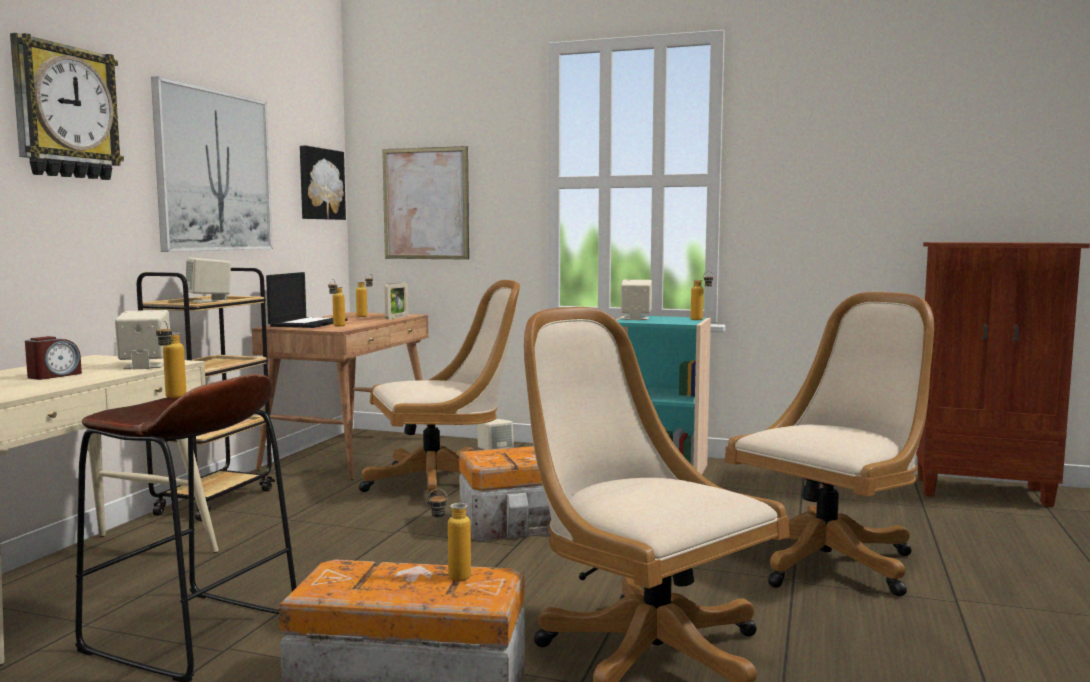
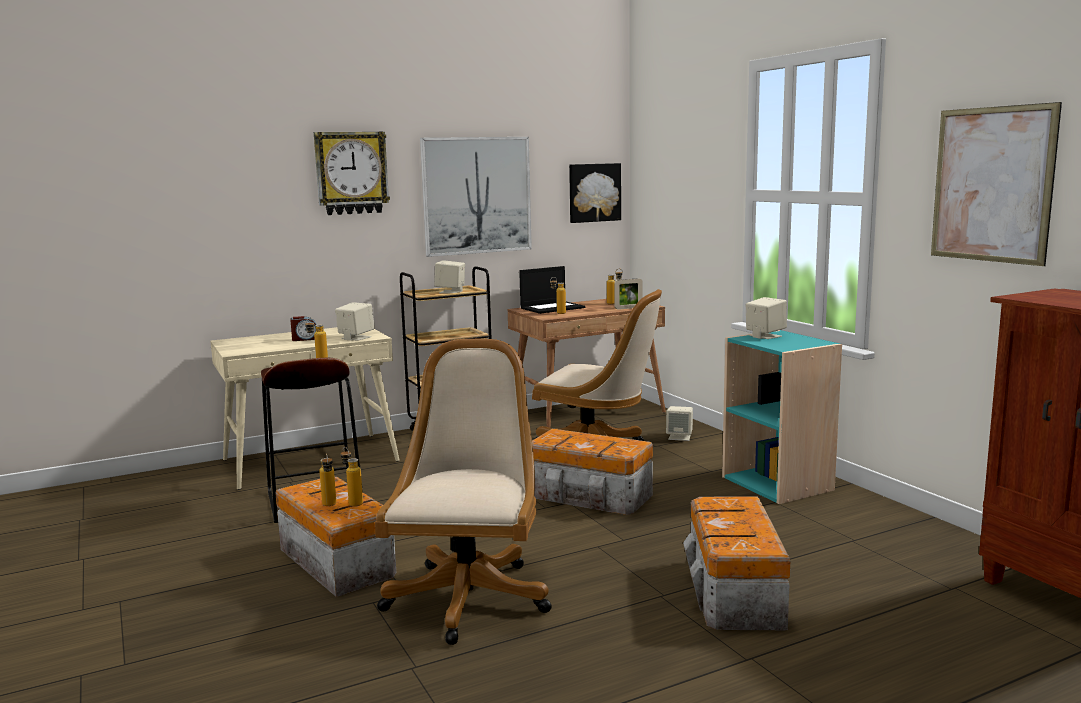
camera: 45 degrees right, 5 degrees up
picture [382,146,469,260] -> picture moved to [931,102,1062,266]
bottle [691,271,714,320] -> bottle moved to [320,453,336,506]
office chair [724,292,934,596] -> storage box [683,497,790,630]

